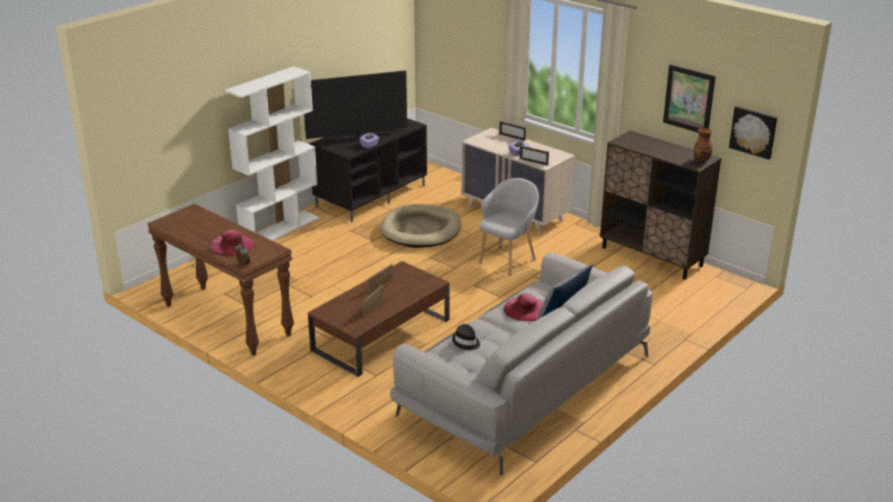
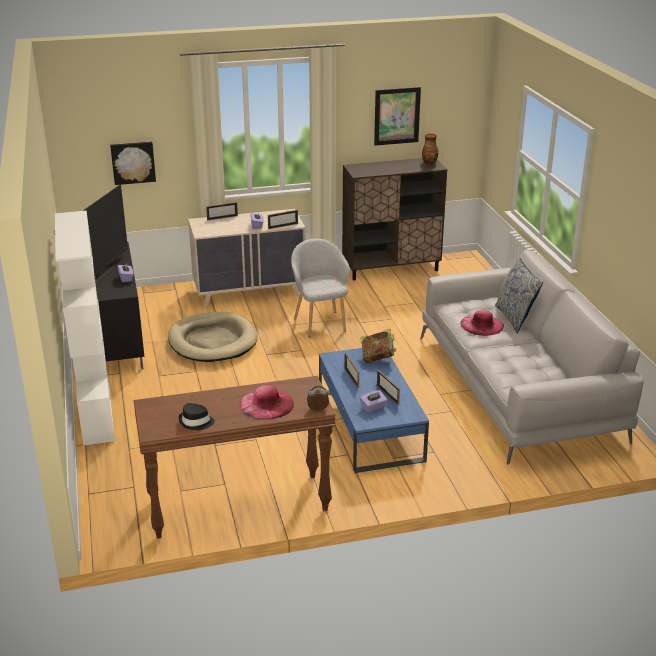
camera: 55 degrees left, 0 degrees up
brown coffee table [308,261,450,377] -> blue coffee table [319,348,429,474]
black hat [452,324,480,350] -> black hat moved to [178,403,215,430]
picture [729,106,777,160] -> picture moved to [110,141,156,185]
none -> book [360,329,397,363]
none -> purple tissue box [360,390,387,413]

